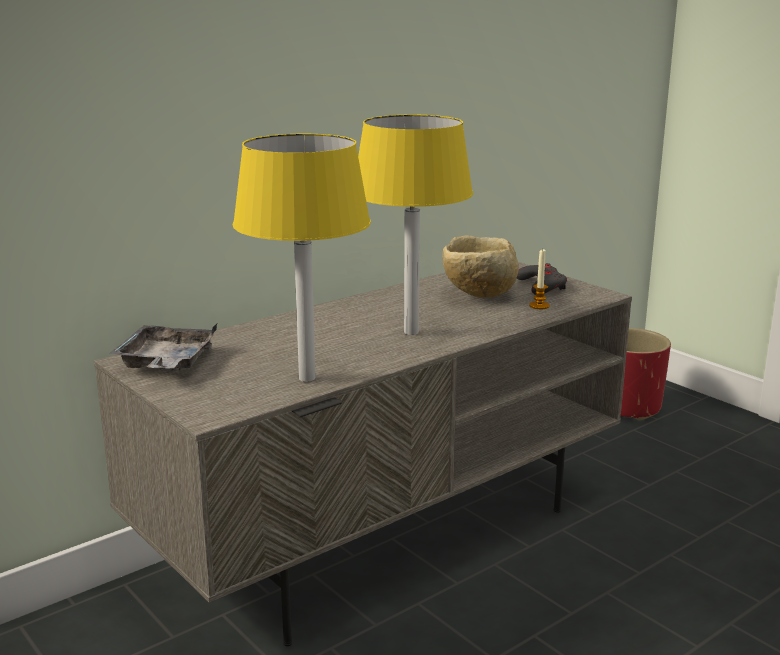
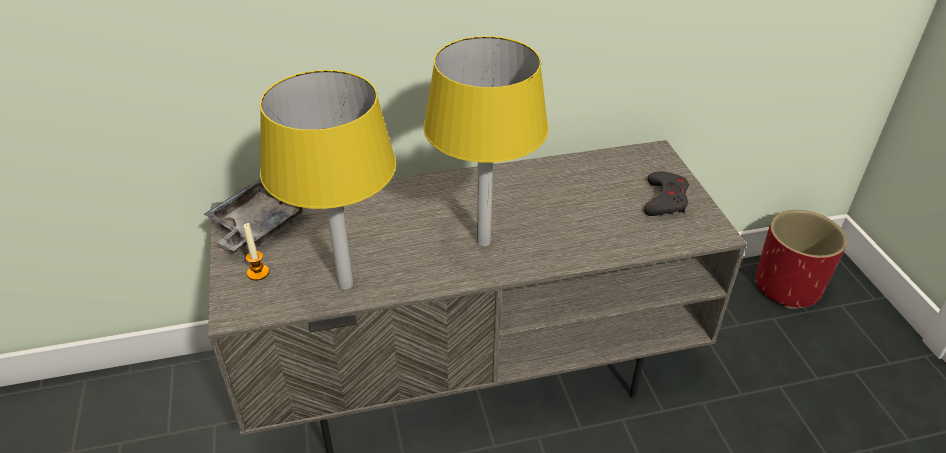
camera: 25 degrees right, 20 degrees up
beige bowl [442,235,519,298] -> none
candle [529,248,550,309] -> candle moved to [243,223,269,281]

